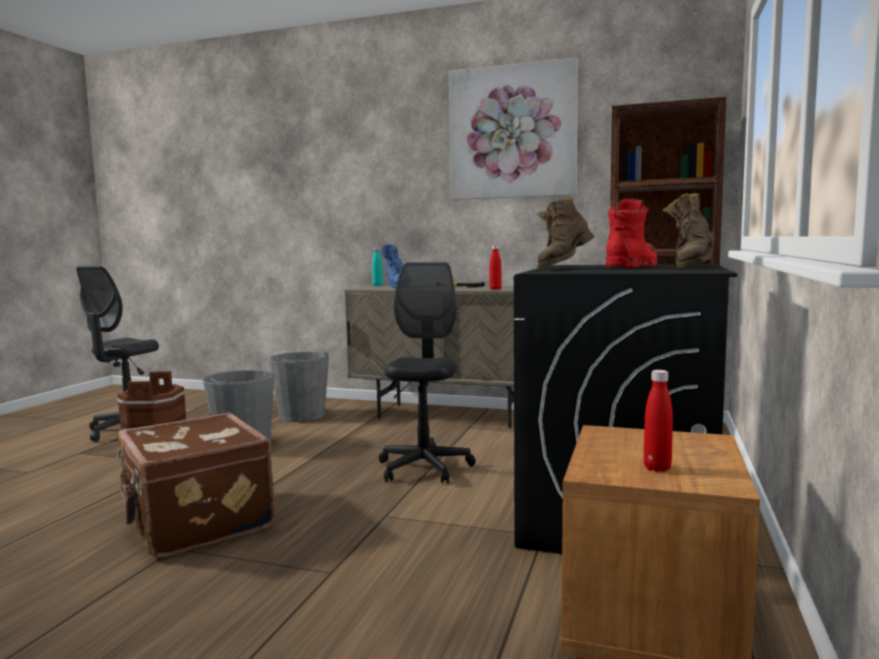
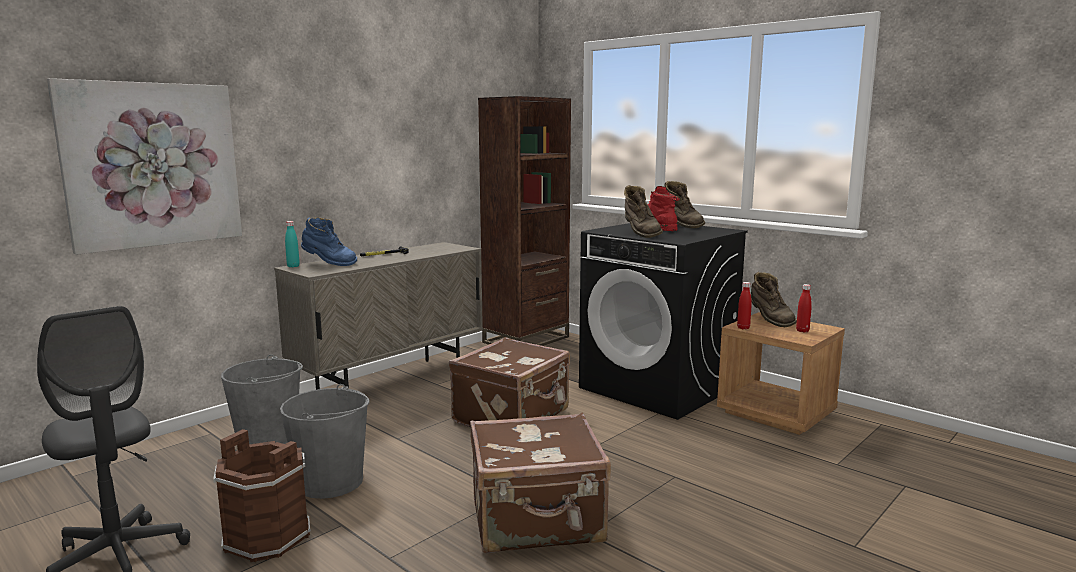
camera: 65 degrees left, 5 degrees up
black office chair [379,262,476,483] -> brown suitcase [449,337,570,427]
picture [449,57,578,200] -> picture moved to [47,78,242,255]
red bottle [490,245,502,290] -> red bottle moved to [737,282,752,330]
none -> brown boot [751,272,797,327]

